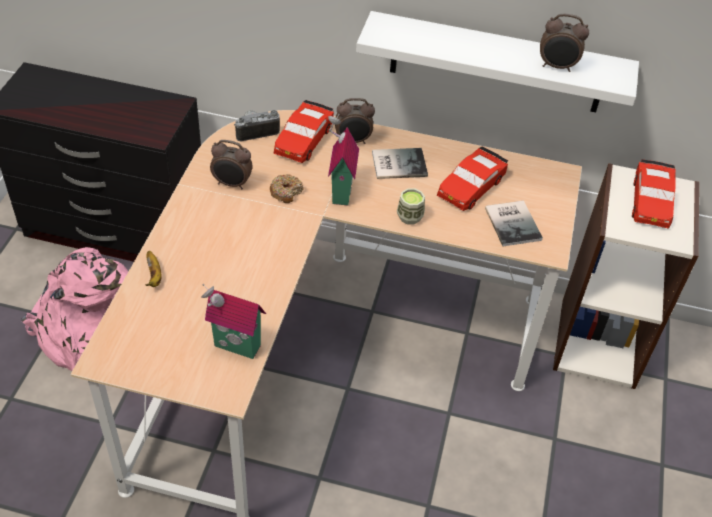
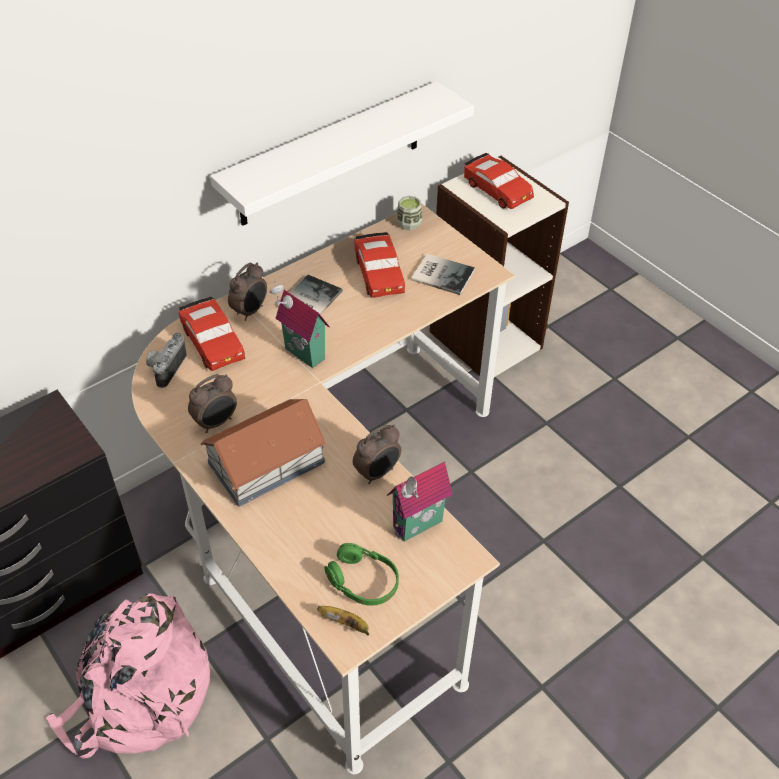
camera: 50 degrees left, 0 degrees up
banana [145,251,162,287] -> banana moved to [317,606,369,635]
donut [270,174,304,203] -> none
cup [397,188,425,225] -> cup moved to [397,196,422,230]
alarm clock [540,14,589,72] -> alarm clock moved to [353,425,401,484]
none -> toy house [200,399,327,507]
none -> green headphones [324,543,399,606]

